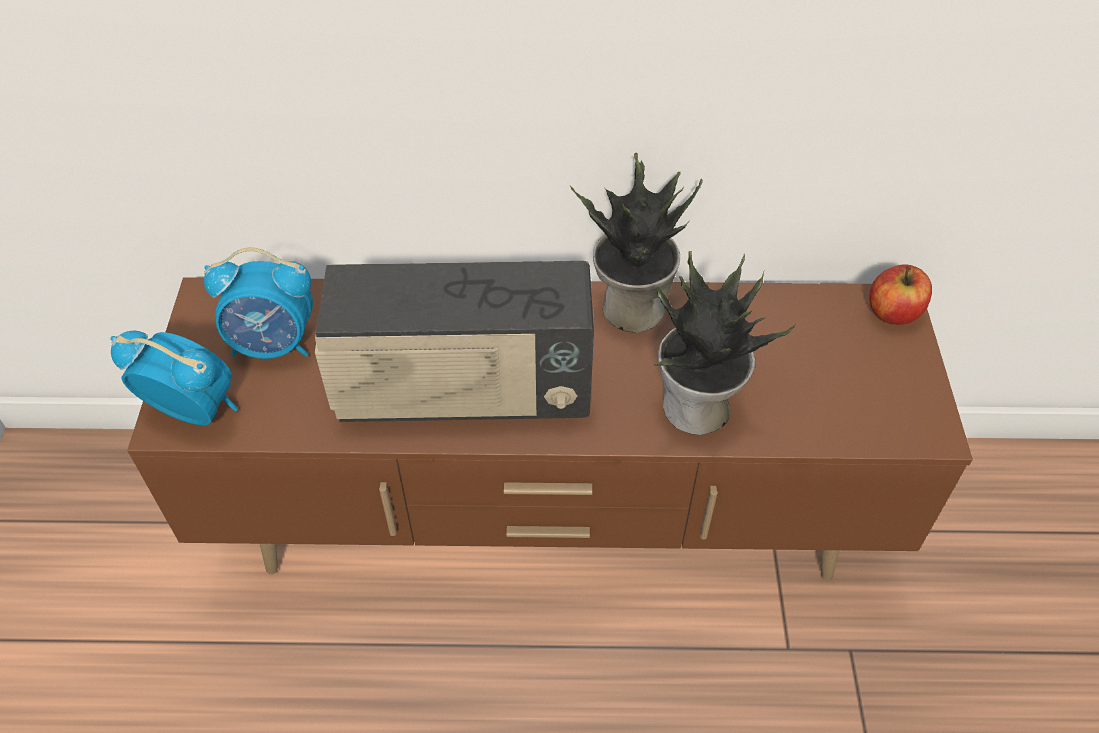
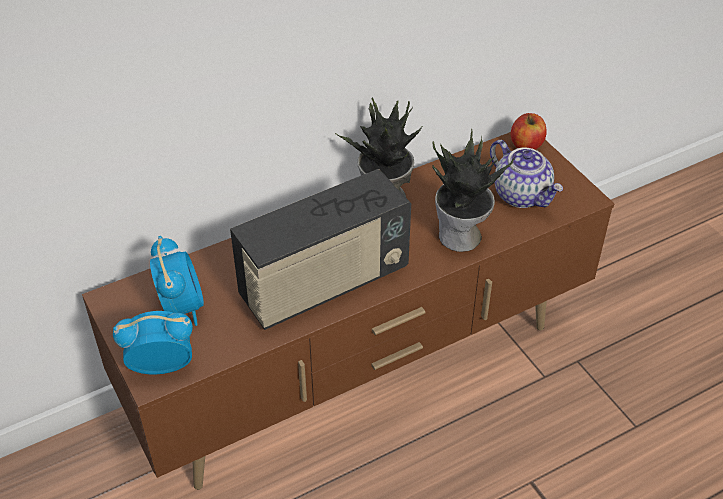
camera: 30 degrees left, 5 degrees down
alarm clock [204,247,313,359] -> alarm clock turned 75 degrees counterclockwise [150,236,204,326]
none -> teapot [490,140,563,208]

